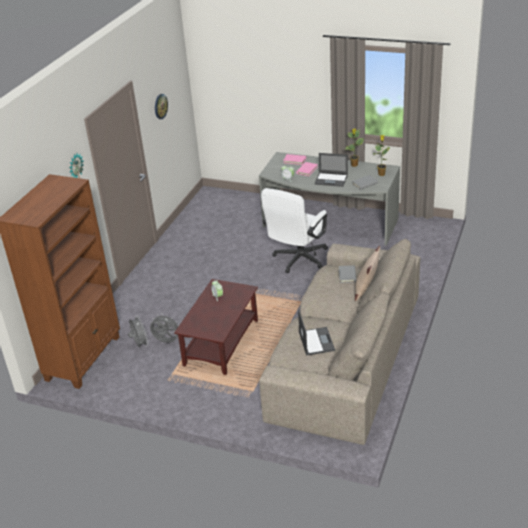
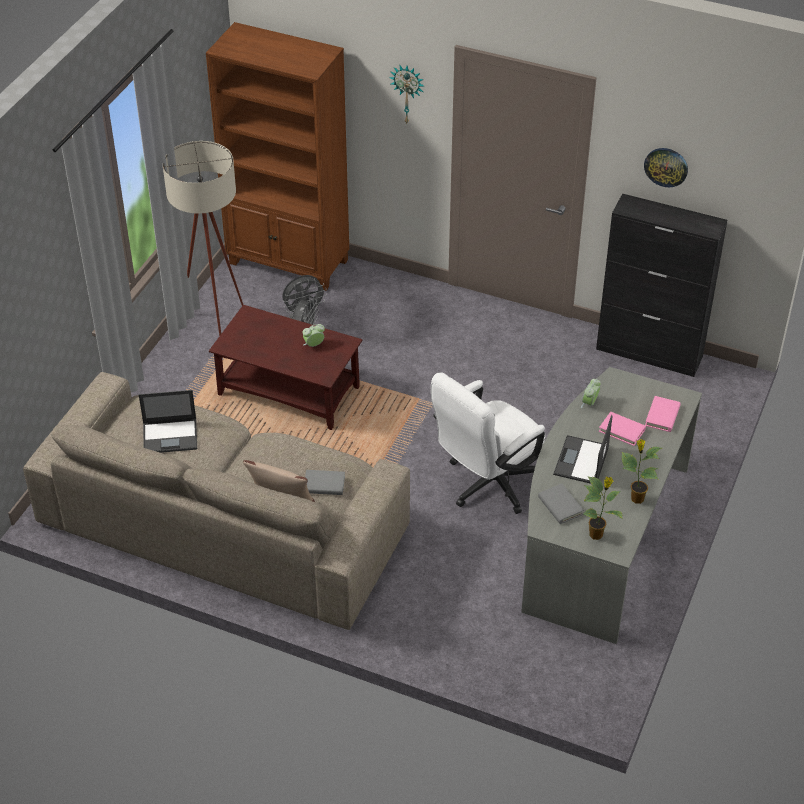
camera: 90 degrees right, 10 degrees up
white office chair [261,188,328,273] -> white office chair turned 75 degrees counterclockwise [431,373,545,514]
none -> beige floor lamp [163,141,243,336]
none -> black cabinet [596,193,728,377]

